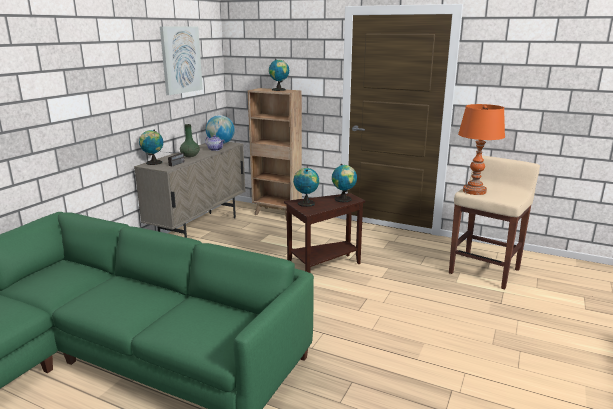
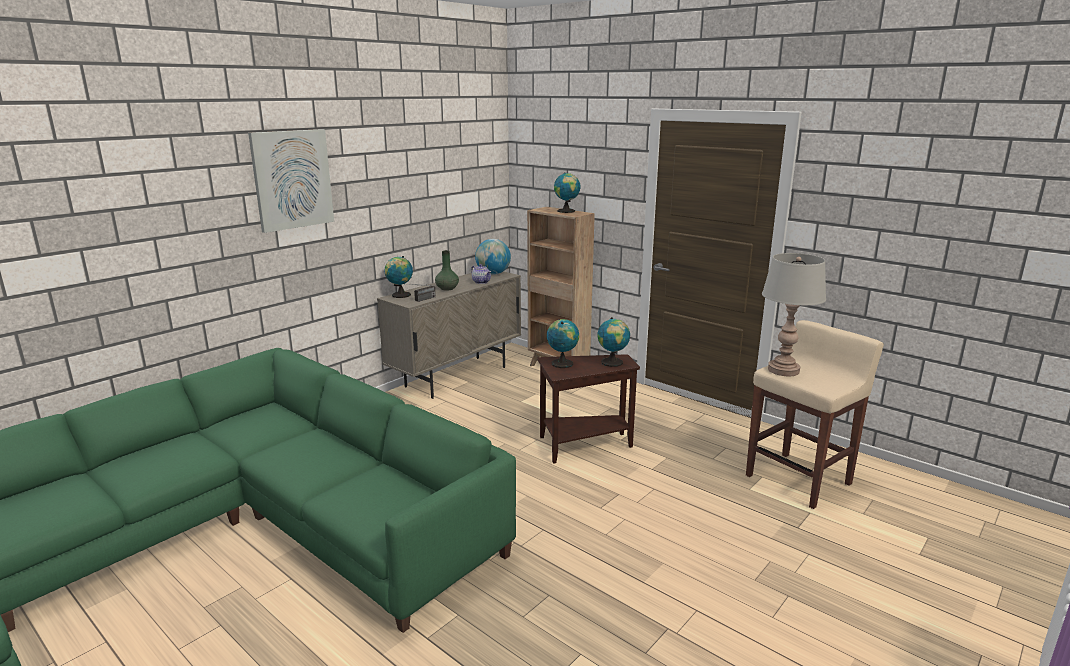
camera: 15 degrees right, 0 degrees up
picture [160,26,203,95] -> picture moved to [248,129,334,233]
orange table lamp [458,104,505,195] -> grey table lamp [762,253,826,376]

